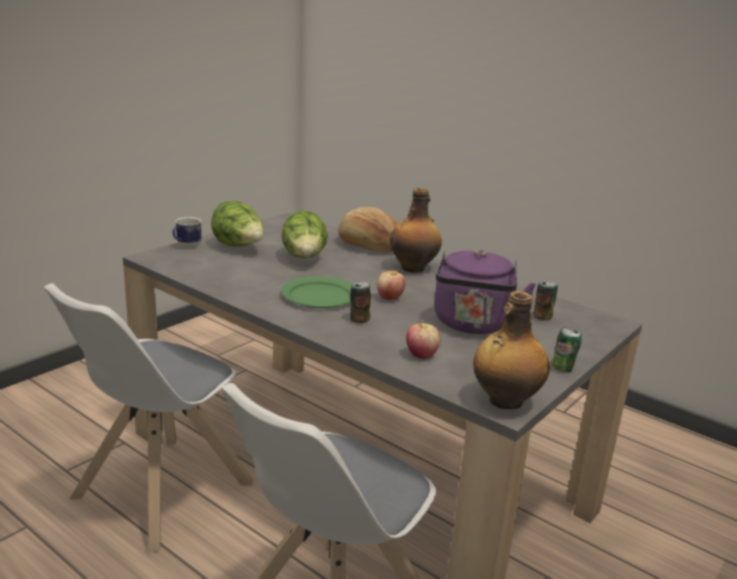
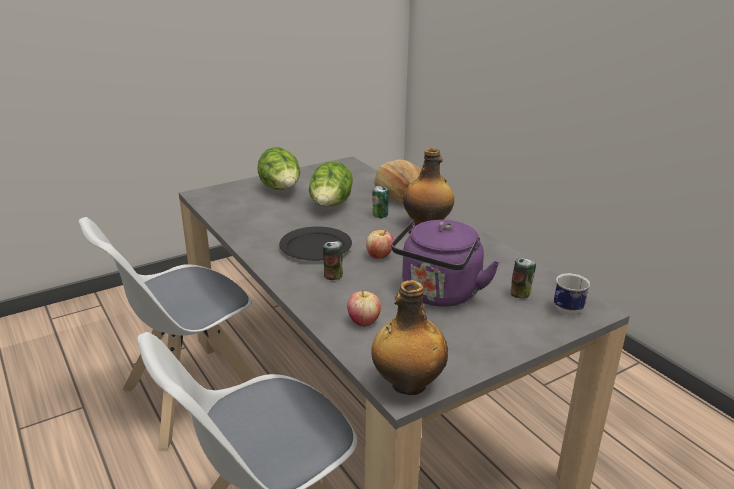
camera: 20 degrees right, 5 degrees up
mug [173,217,201,248] -> mug moved to [554,273,590,315]
green plate [281,276,352,308] -> black plate [279,226,352,261]
can [552,327,582,372] -> can moved to [372,186,389,218]

